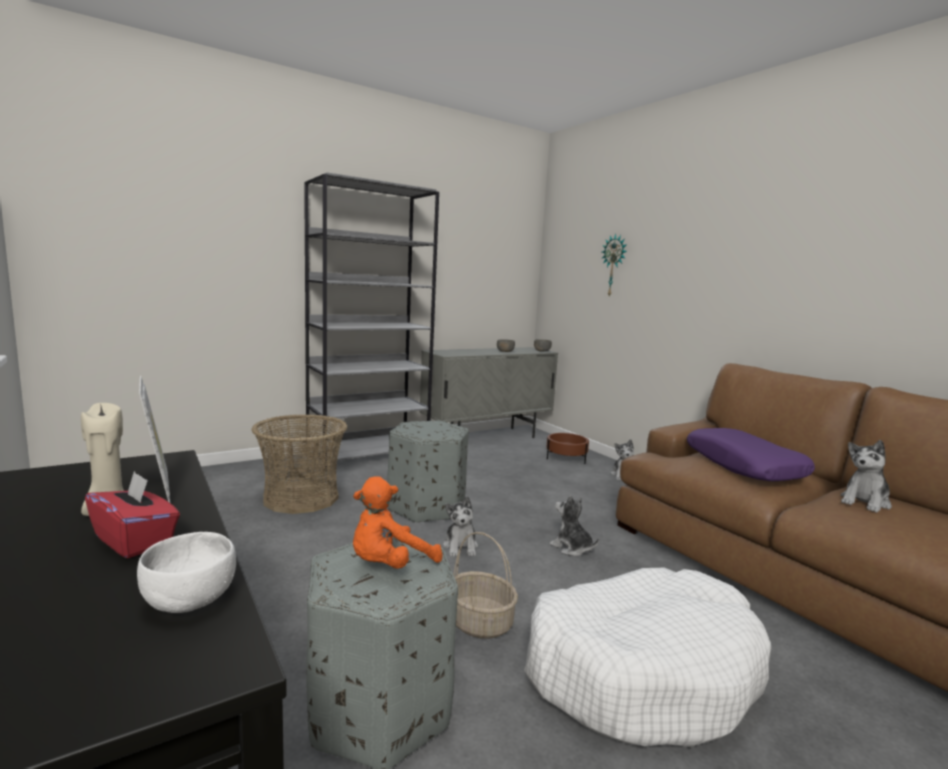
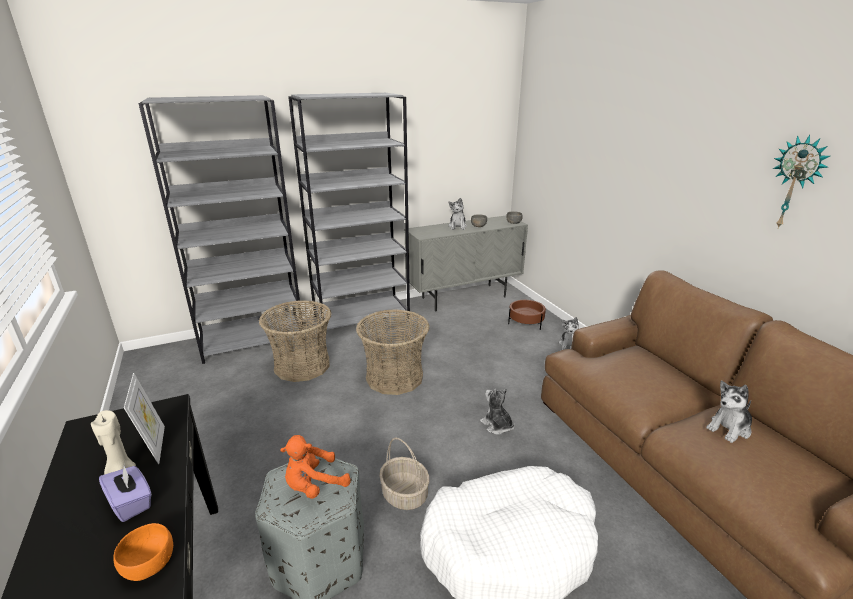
camera: 10 degrees right, 15 degrees up
red tissue box [85,471,180,558] -> purple tissue box [99,466,152,522]
white bowl [137,532,236,613] -> orange bowl [113,523,173,581]
grey ottoman [387,421,469,523] -> basket [356,310,429,395]
plush toy [443,496,478,557] -> plush toy moved to [448,198,467,230]
wall clock [601,234,627,296] -> wall clock moved to [773,135,830,228]
purple pillow [687,428,815,481] -> none
none -> grey bookcase [139,95,303,364]

